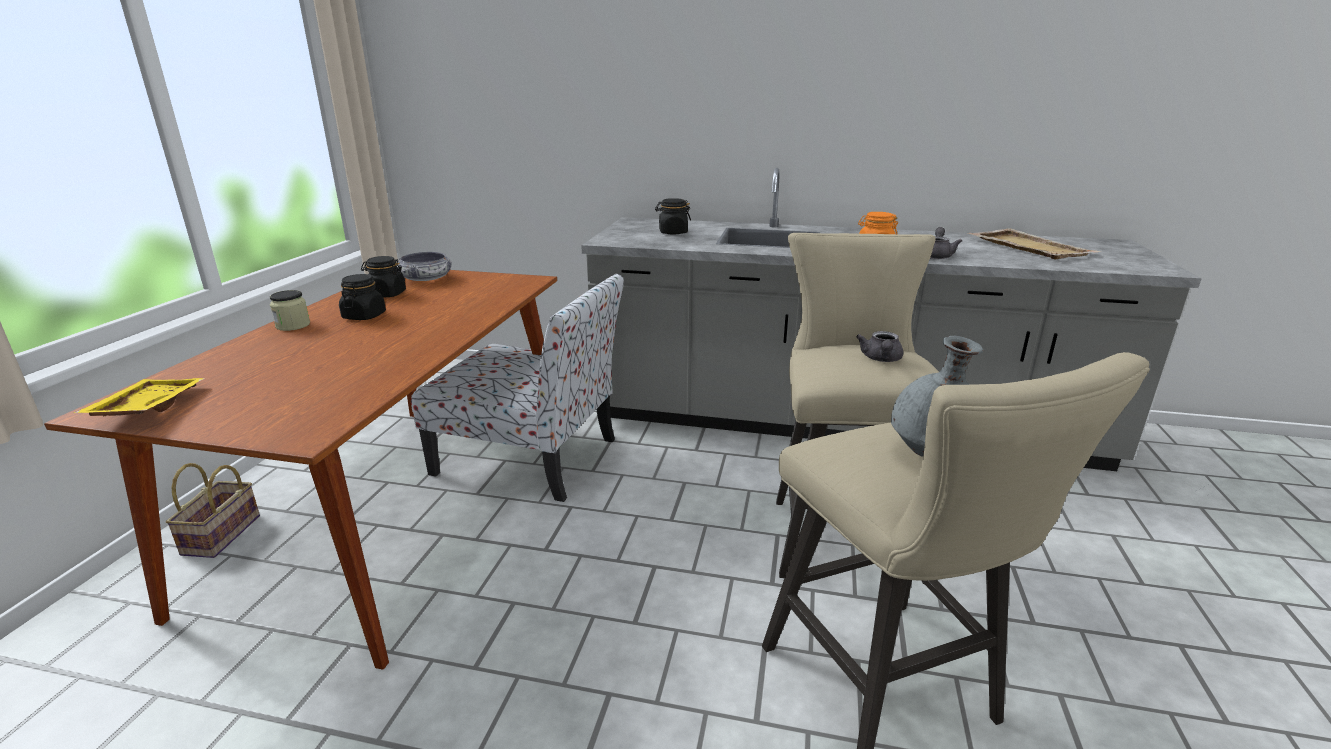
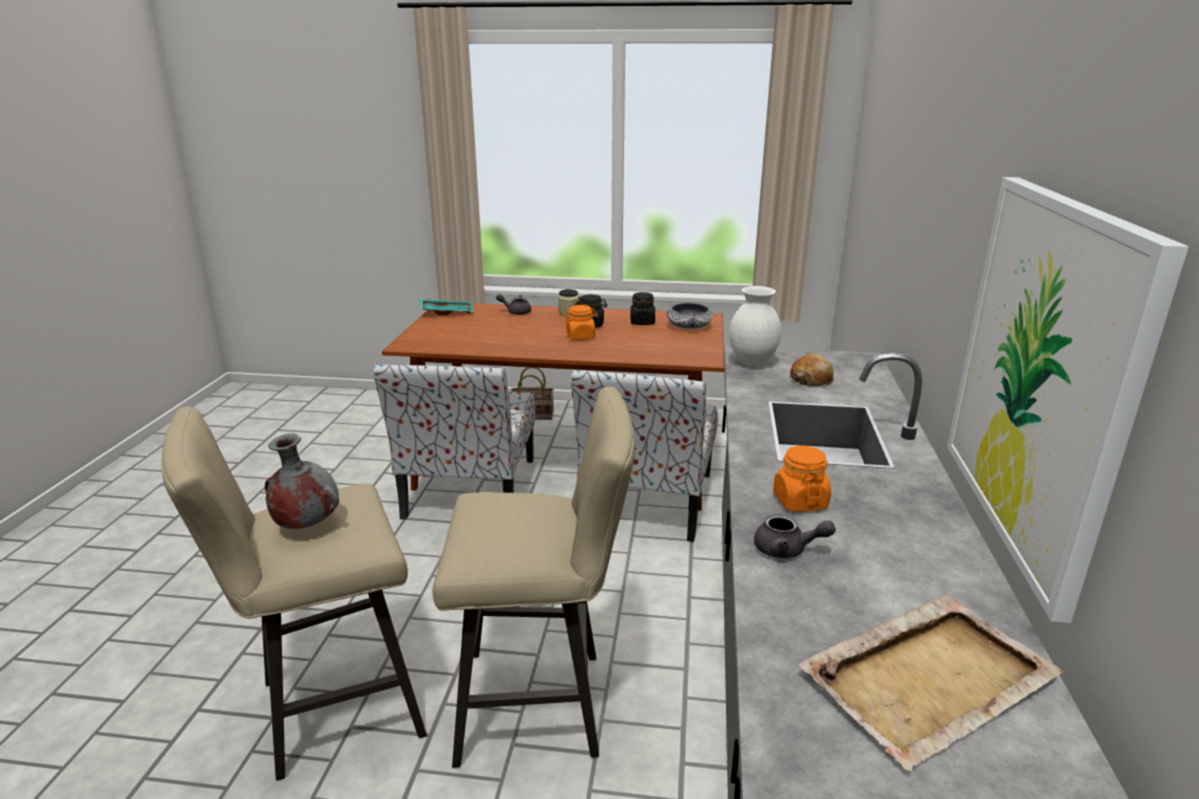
camera: 85 degrees right, 0 degrees up
yellow tray [74,378,205,416] -> turquoise tray [420,299,474,315]
black jar [655,198,691,235] -> bread [790,354,834,386]
grey teapot [856,331,903,362] -> grey teapot moved to [496,294,531,315]
none -> chair [373,364,535,520]
none -> orange jar [564,305,598,340]
none -> white vase [729,286,781,366]
none -> picture [947,177,1189,623]

